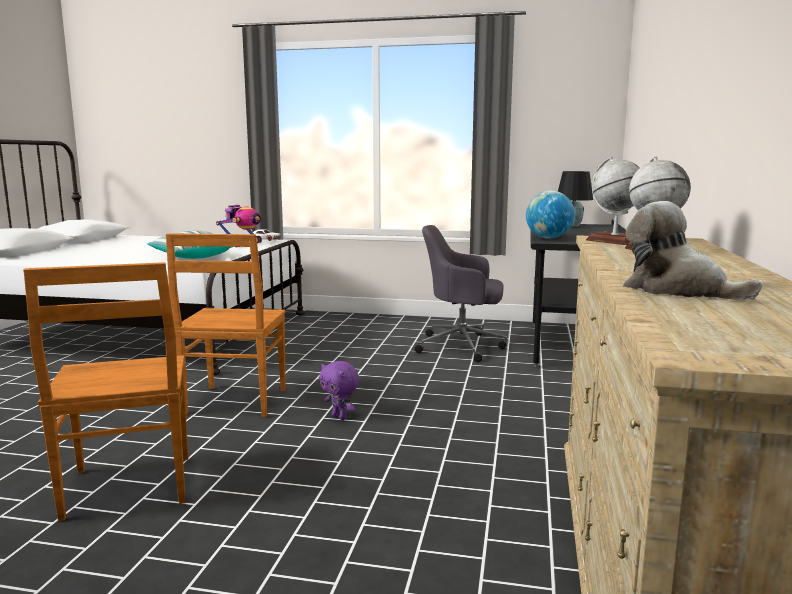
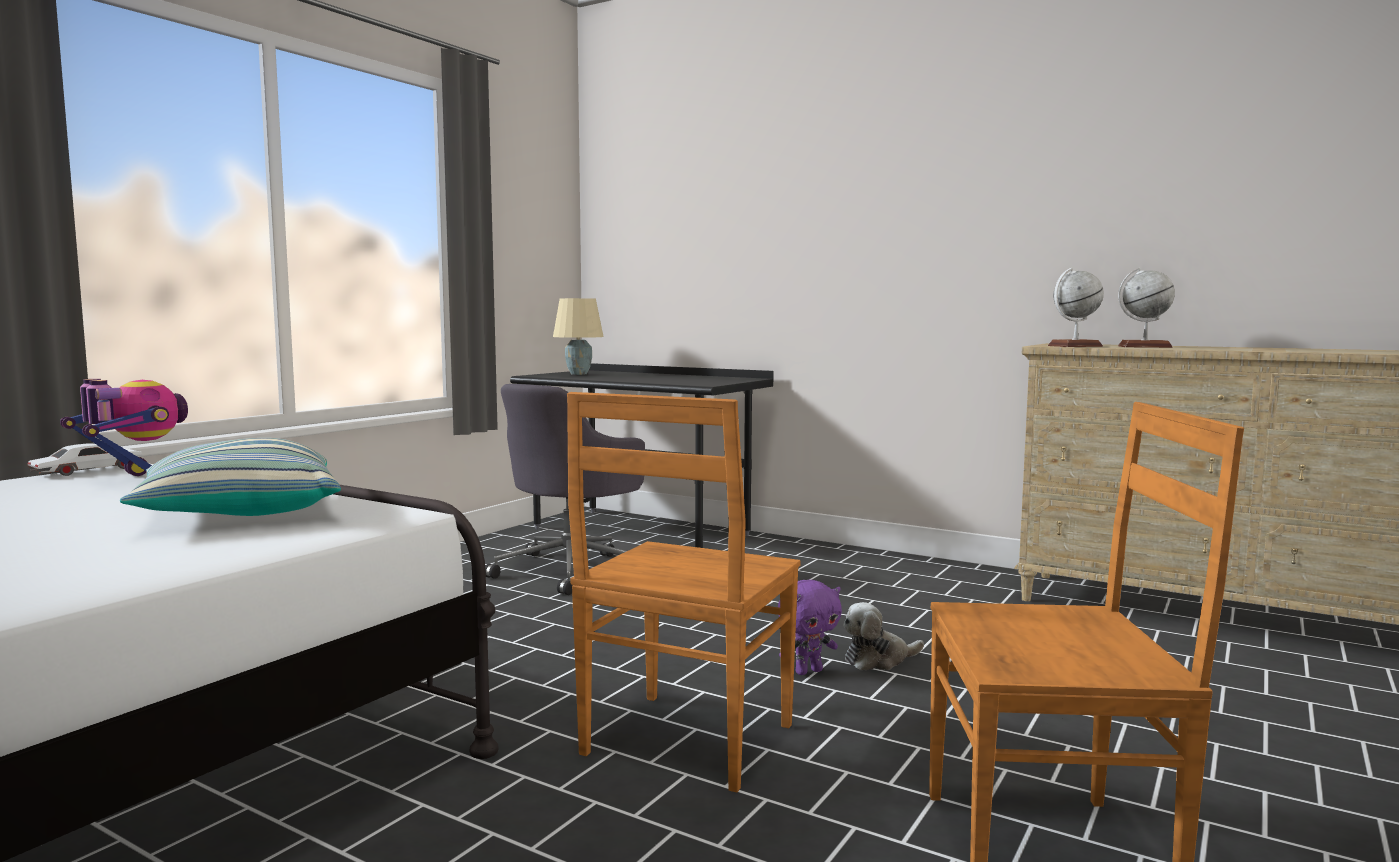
camera: 70 degrees left, 5 degrees down
brown chair [166,233,286,417] -> brown chair turned 90 degrees clockwise [567,392,800,792]
globe [526,190,574,239] -> none
black table lamp [558,171,593,227] -> beige table lamp [553,298,604,375]
plush toy [623,201,762,300] -> plush toy moved to [843,602,924,670]

